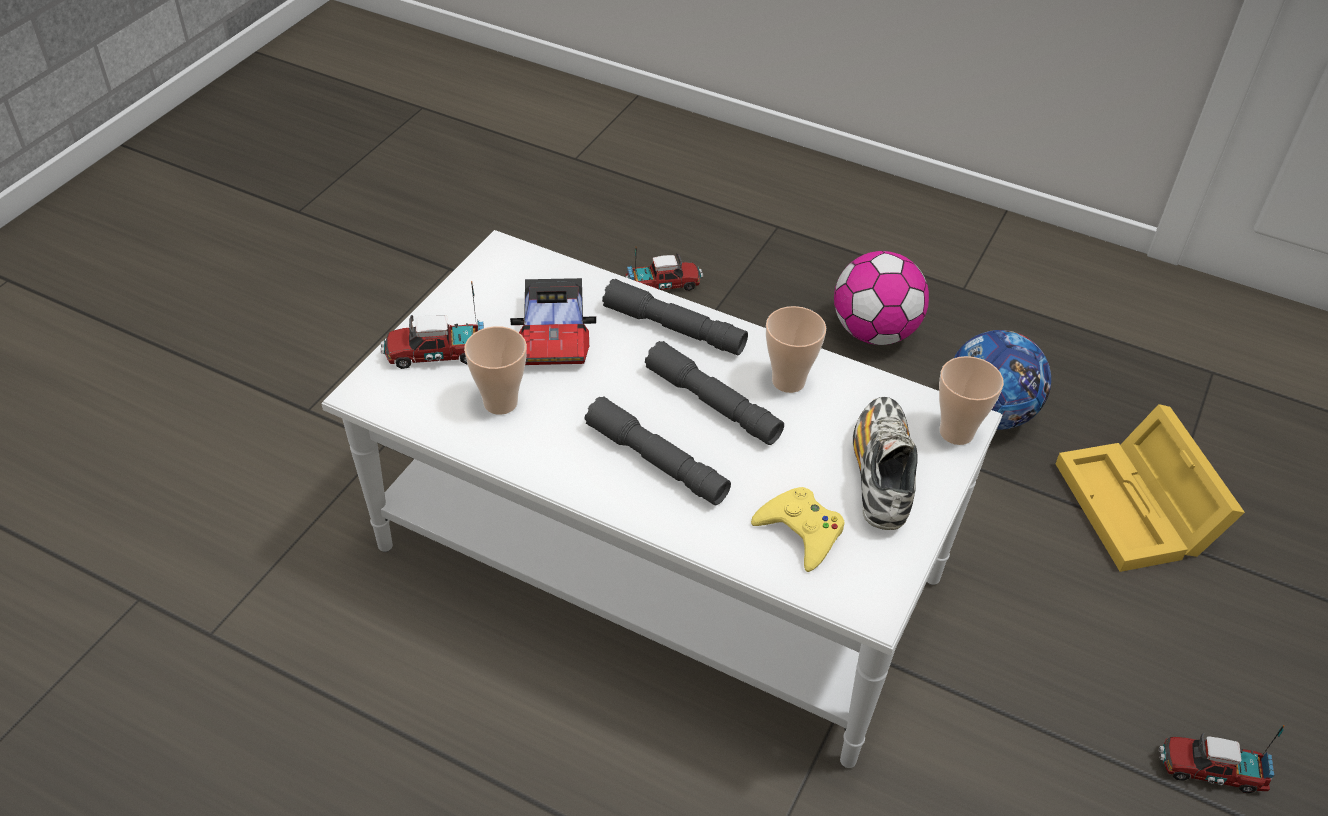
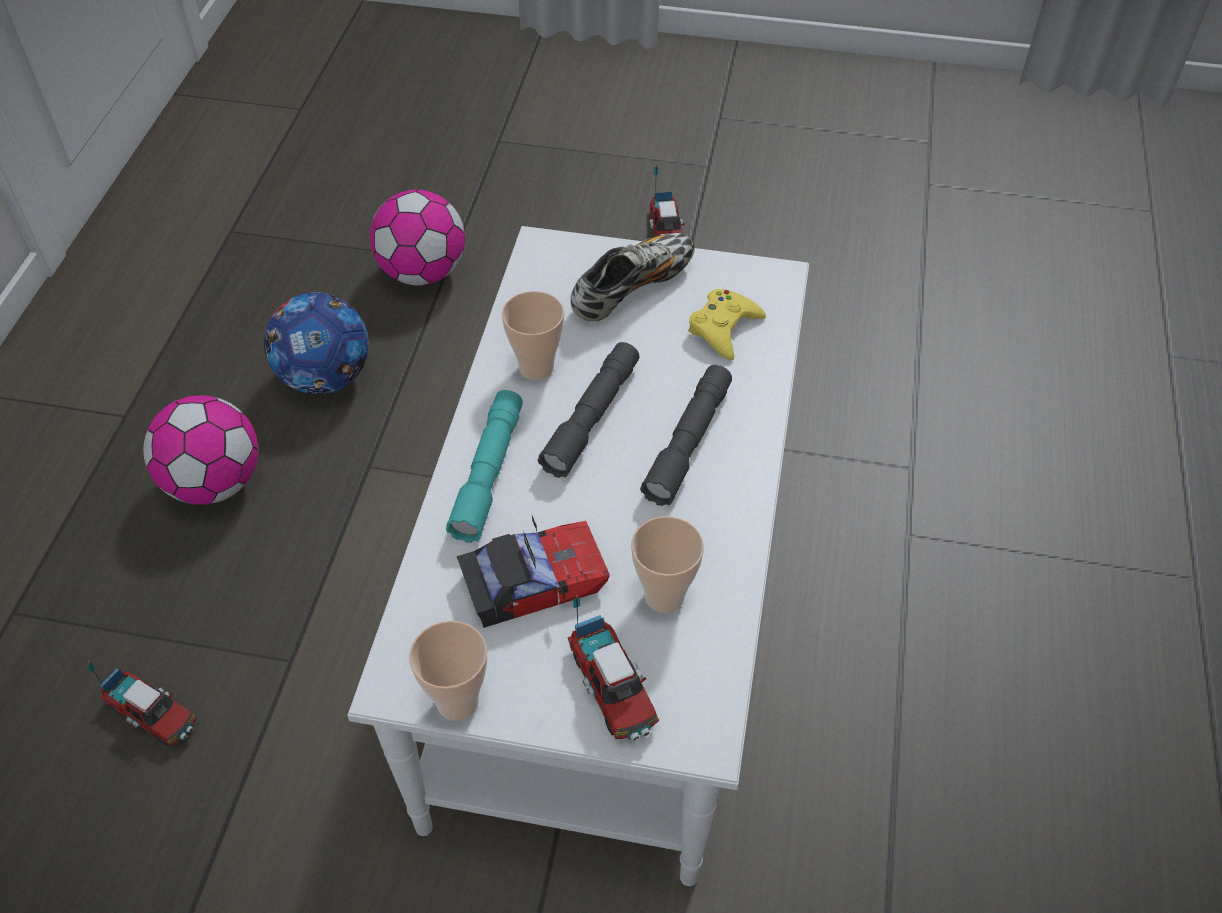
camera: 105 degrees left, 5 degrees up
grey flashlight [602,279,748,355] -> turquoise flashlight [446,390,523,543]
toy truck [625,249,703,291] -> toy truck turned 150 degrees clockwise [87,662,196,746]
shoe [853,397,918,530] -> shoe turned 150 degrees clockwise [571,233,695,322]
cup [939,356,1004,445] -> cup moved to [409,621,487,721]
yellow storage box [1055,404,1245,572] -> football [370,190,465,285]

